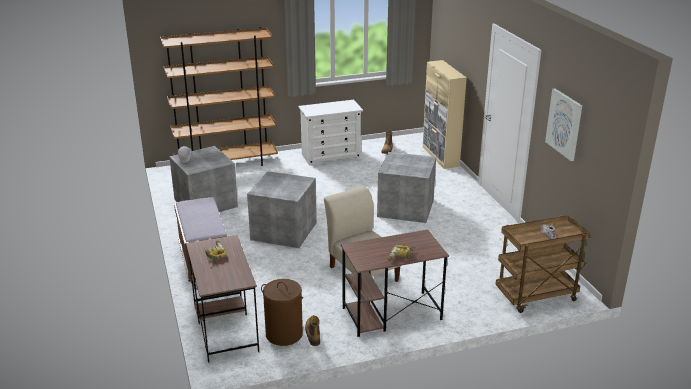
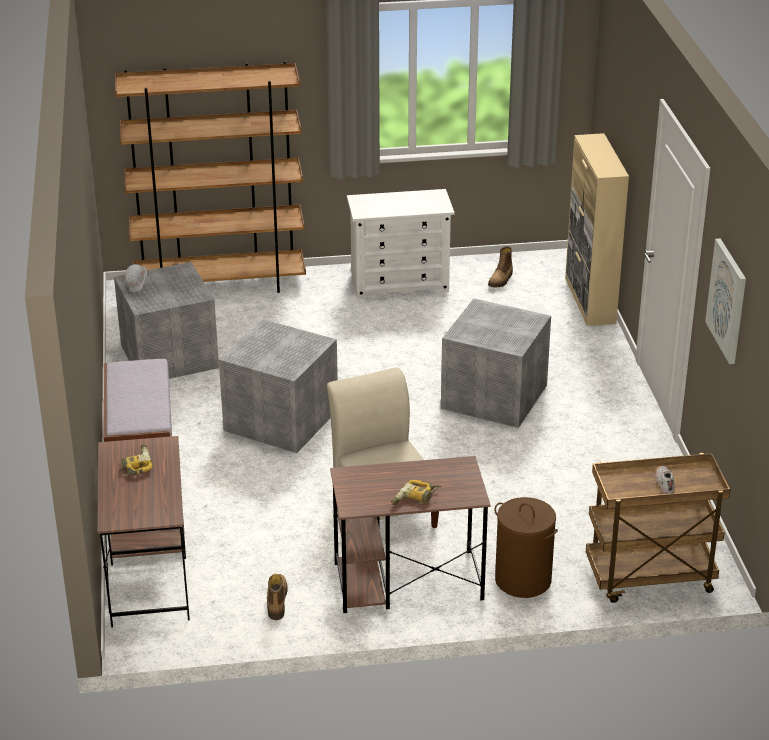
camera: 10 degrees right, 5 degrees up
brown laundry basket [261,279,303,346] -> brown laundry basket moved to [494,497,558,598]

